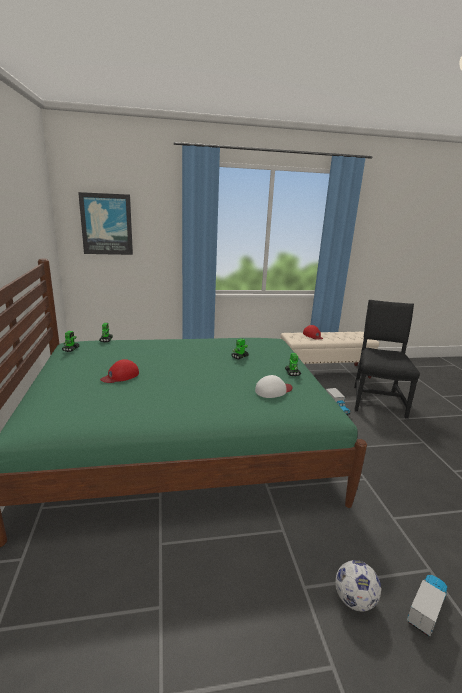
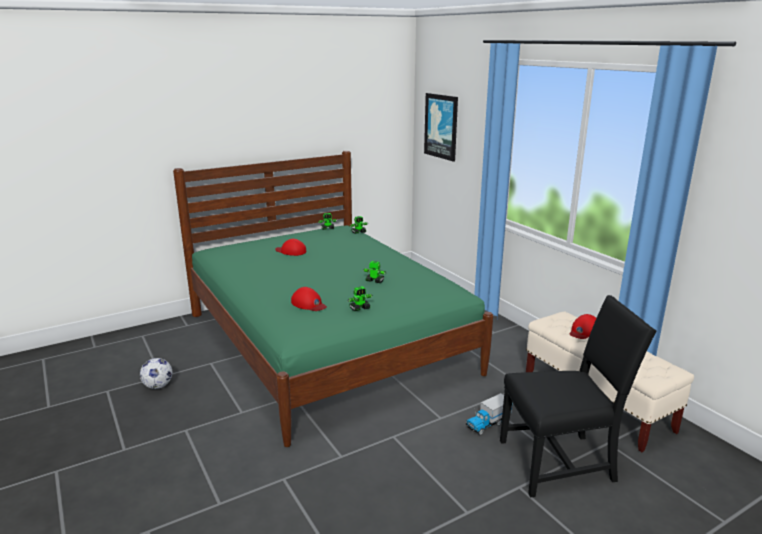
camera: 70 degrees right, 0 degrees up
white cap [255,375,292,398] -> red cap [291,287,327,311]
football [335,560,381,612] -> football moved to [140,358,172,389]
toy truck [407,575,447,637] -> none

